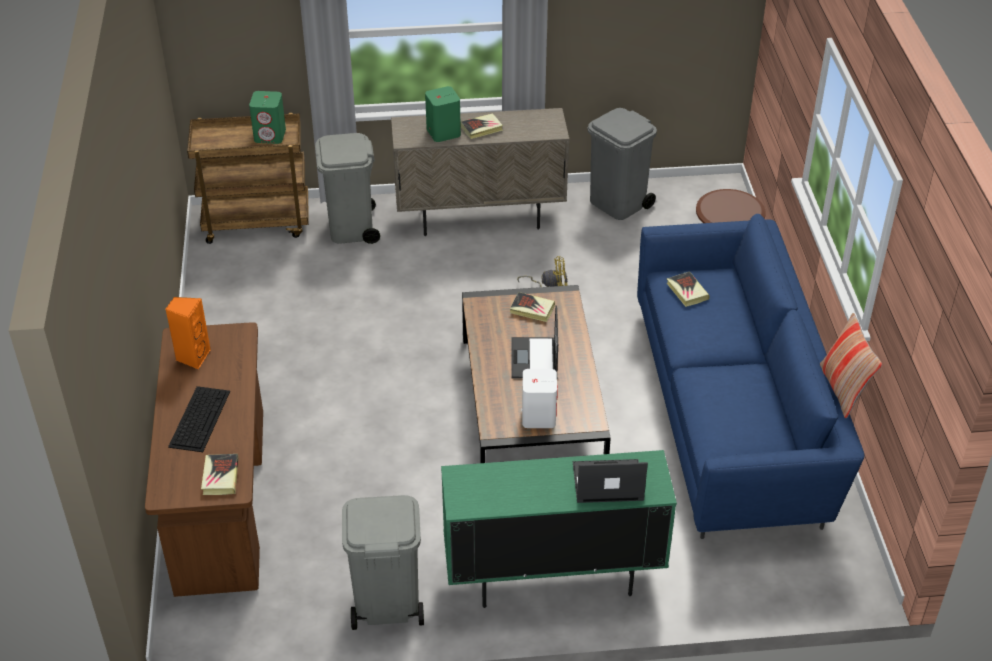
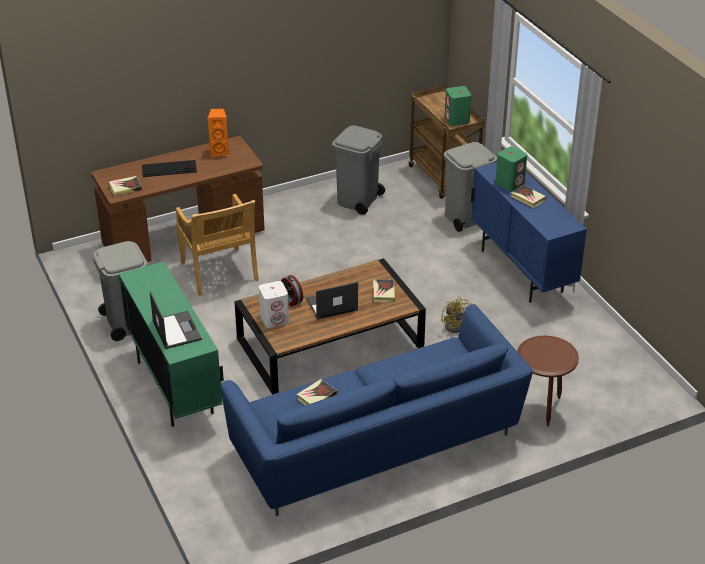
camera: 70 degrees right, 5 degrees down
beige cabinet [391,108,569,236] -> blue cabinet [471,162,587,303]
grey trash can [587,108,657,220] -> grey trash can moved to [332,125,385,215]
book [667,271,710,307] -> book moved to [297,379,337,405]
pillow [820,313,882,418] -> none
none -> beige chair [176,194,259,296]
none -> alarm clock [281,275,303,307]

